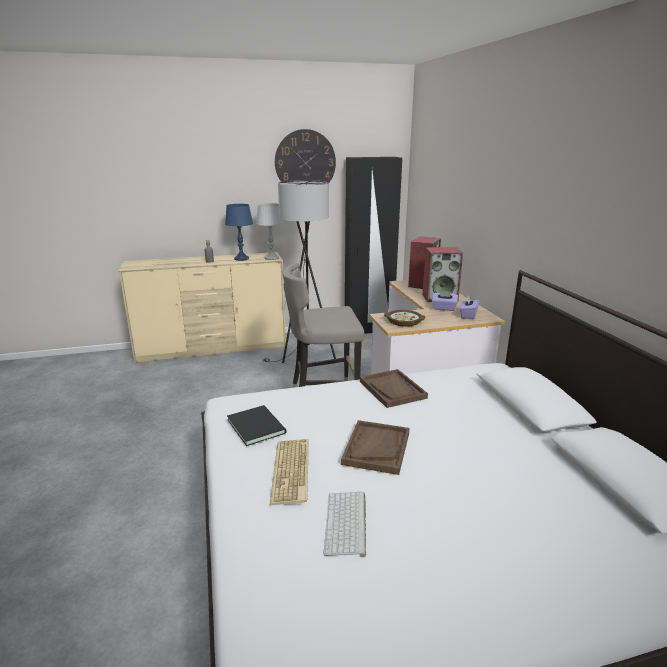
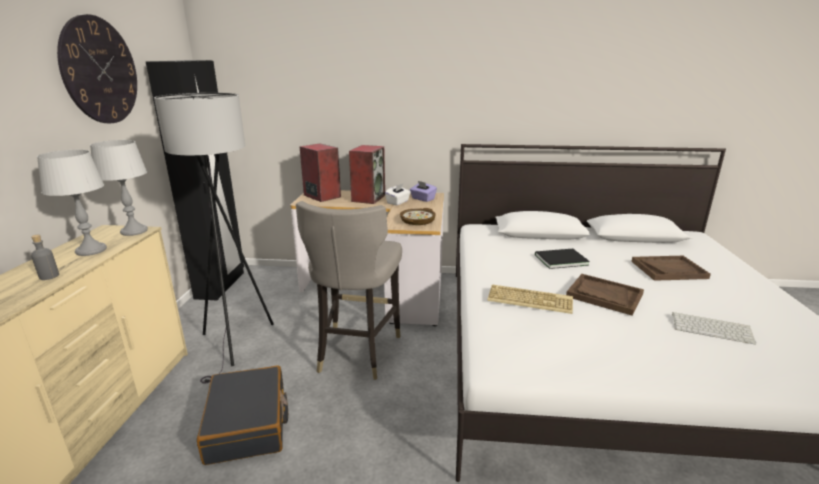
camera: 70 degrees left, 0 degrees up
blue table lamp [225,204,253,261] -> grey table lamp [37,150,107,256]
black book [227,405,287,446] -> black book moved to [535,249,590,269]
keyboard [269,439,309,506] -> keyboard moved to [487,285,573,314]
brown tray [360,369,428,408] -> brown tray moved to [631,256,711,281]
purple tissue box [432,291,458,311] -> white tissue box [385,184,411,205]
none -> black suitcase [197,365,288,465]

